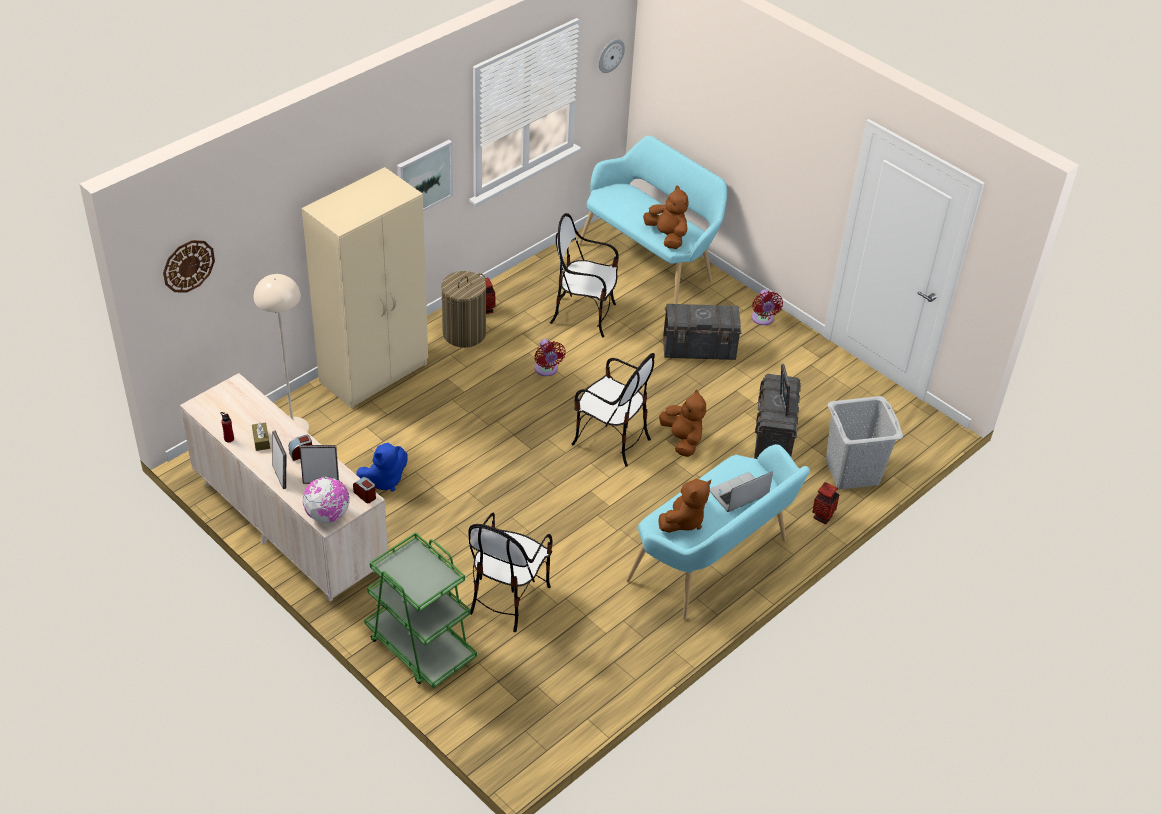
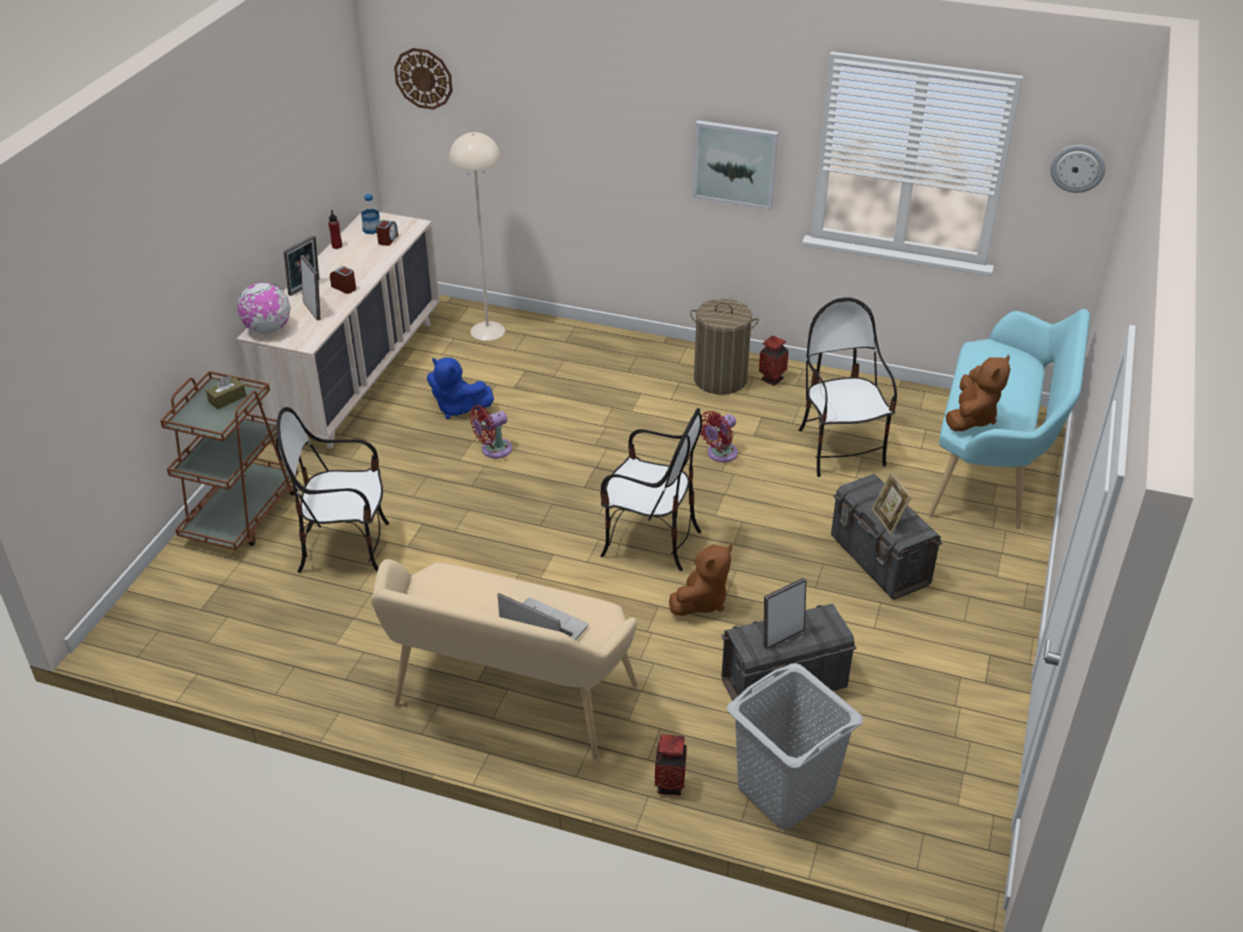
camera: 65 degrees right, 5 degrees down
brown tissue box [252,422,270,451] -> brown tissue box moved to [206,376,246,409]
beige wardrobe [302,167,428,409] -> none
alarm clock [353,477,376,503] -> alarm clock moved to [376,220,398,246]
green cart [364,532,477,688] -> brown cart [160,371,298,550]
chair [572,353,655,467] -> chair turned 75 degrees counterclockwise [600,408,702,571]
turquoise bench [626,444,810,620] -> beige bench [371,559,638,759]
brown plush toy [658,479,711,533] -> none
red fan [751,289,783,325] -> red fan moved to [470,405,512,458]
none -> bottle [361,194,380,234]
none -> picture frame [872,472,911,535]

